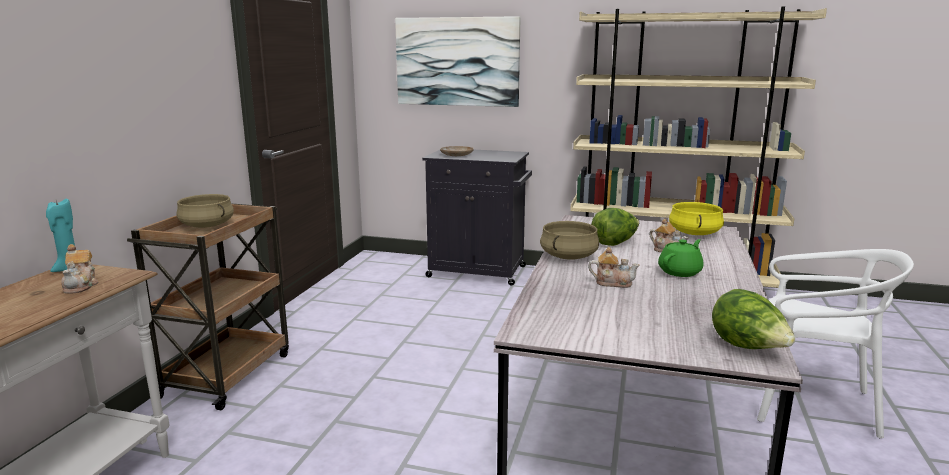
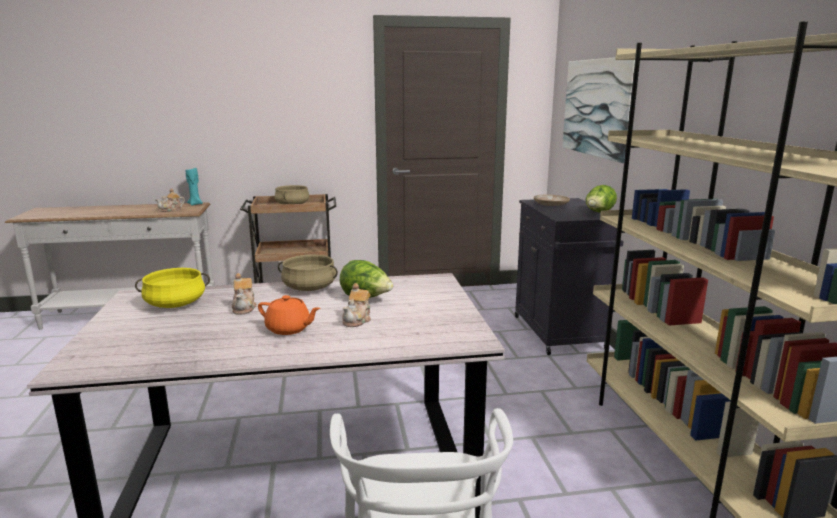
camera: 65 degrees right, 0 degrees up
green teapot [658,239,704,277] -> orange teapot [258,295,321,335]
yellow cooking pot [669,202,724,235] -> yellow cooking pot moved to [135,268,210,308]
lettuce [712,289,795,349] -> lettuce moved to [586,185,617,213]

